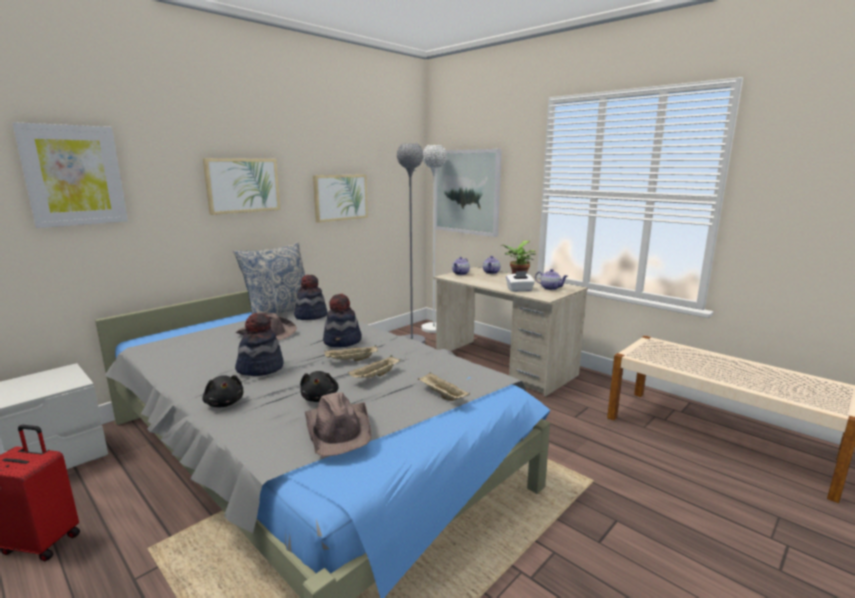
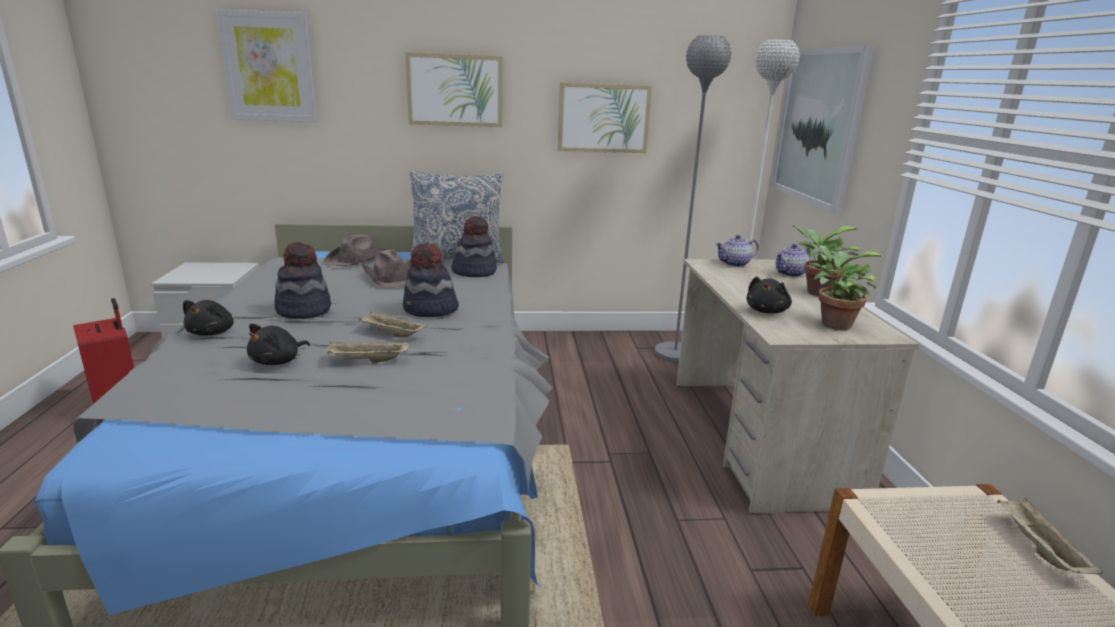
camera: 40 degrees right, 5 degrees up
brown hat [305,392,372,456] -> brown hat moved to [323,234,387,266]
beige tray [418,372,470,401] -> beige tray moved to [997,498,1103,574]
white tissue box [506,271,535,292] -> black plush toy [747,276,792,314]
teapot [535,269,568,290] -> potted plant [812,245,883,330]

